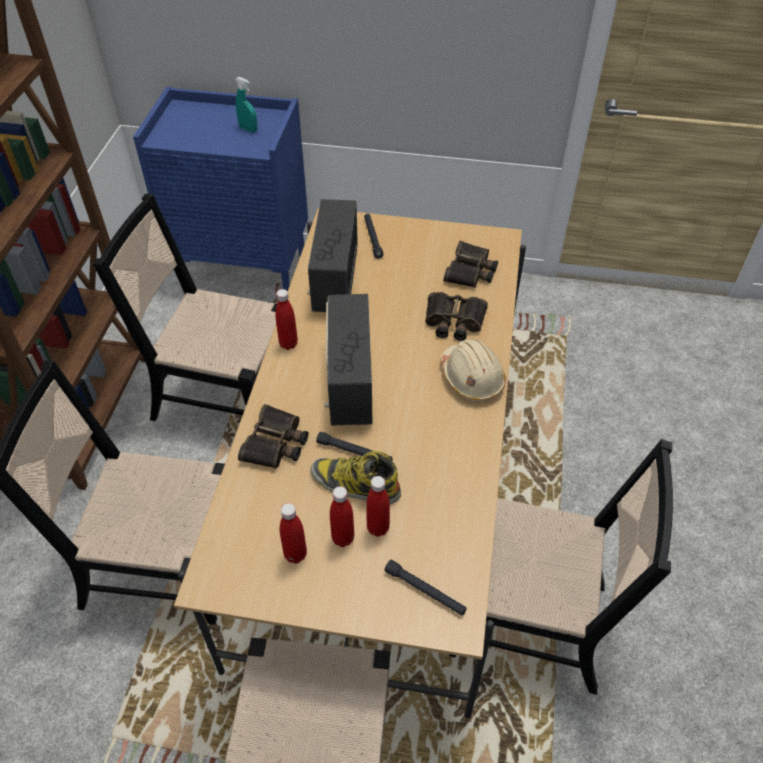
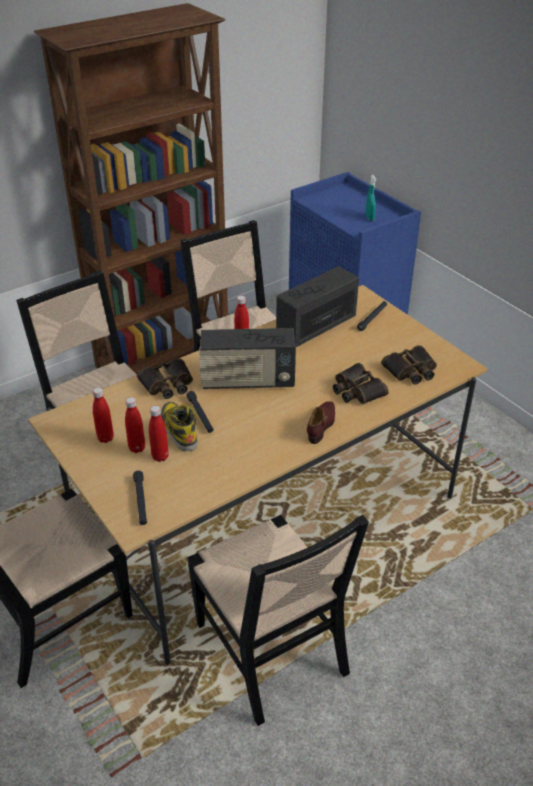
camera: 45 degrees right, 10 degrees down
radio [324,294,372,426] -> radio turned 135 degrees counterclockwise [199,328,296,389]
beige hard hat [440,340,506,401] -> brown shoe [307,401,335,444]

